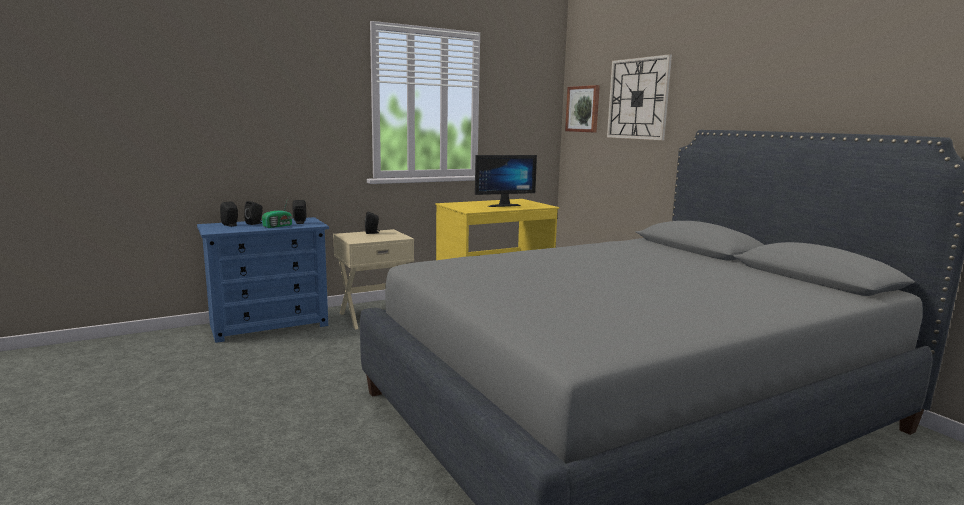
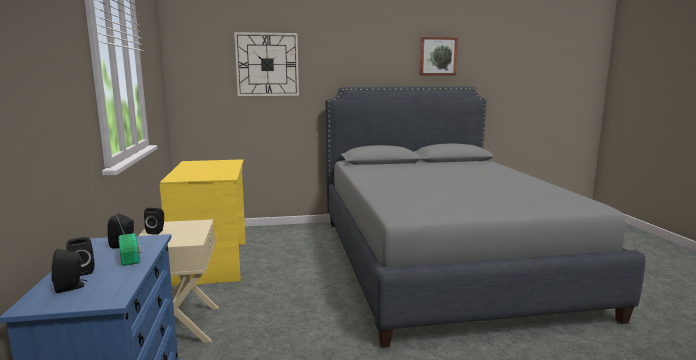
camera: 70 degrees left, 0 degrees up
monitor [475,155,537,207] -> none
picture [565,85,600,132] -> picture moved to [419,37,458,75]

